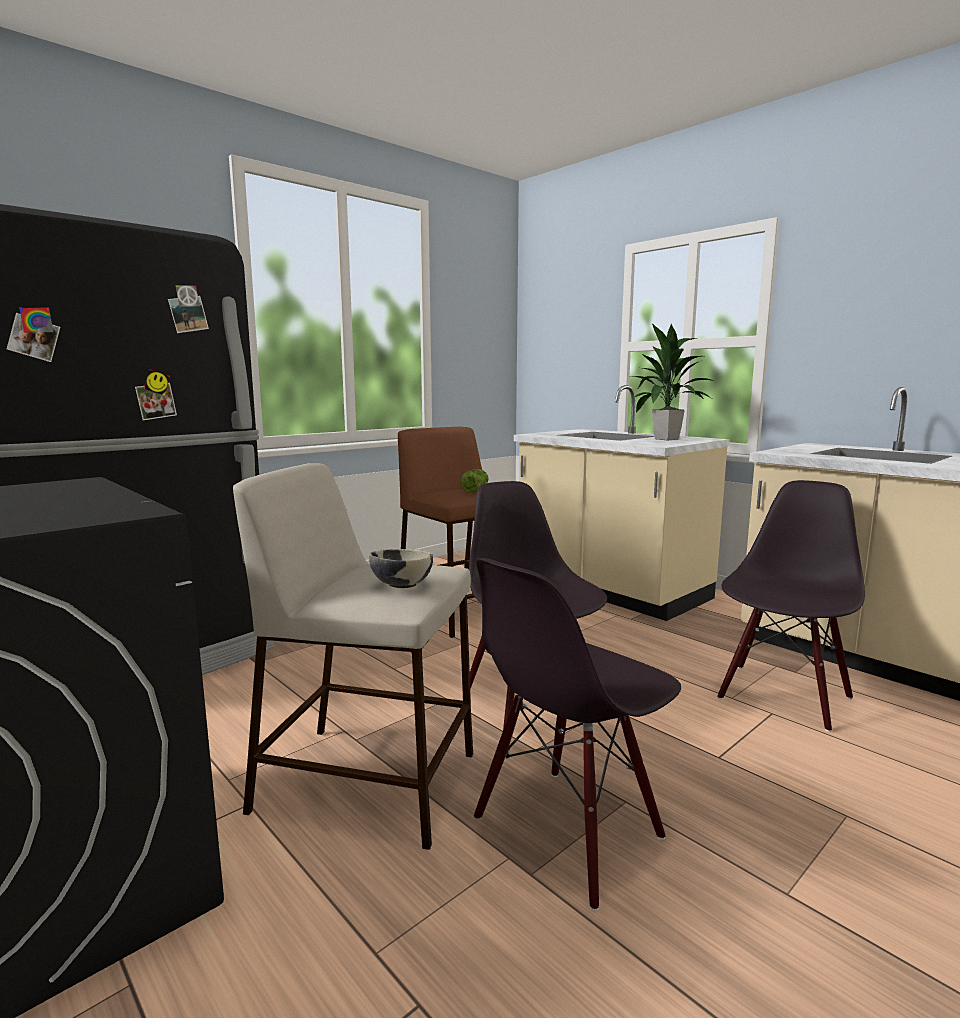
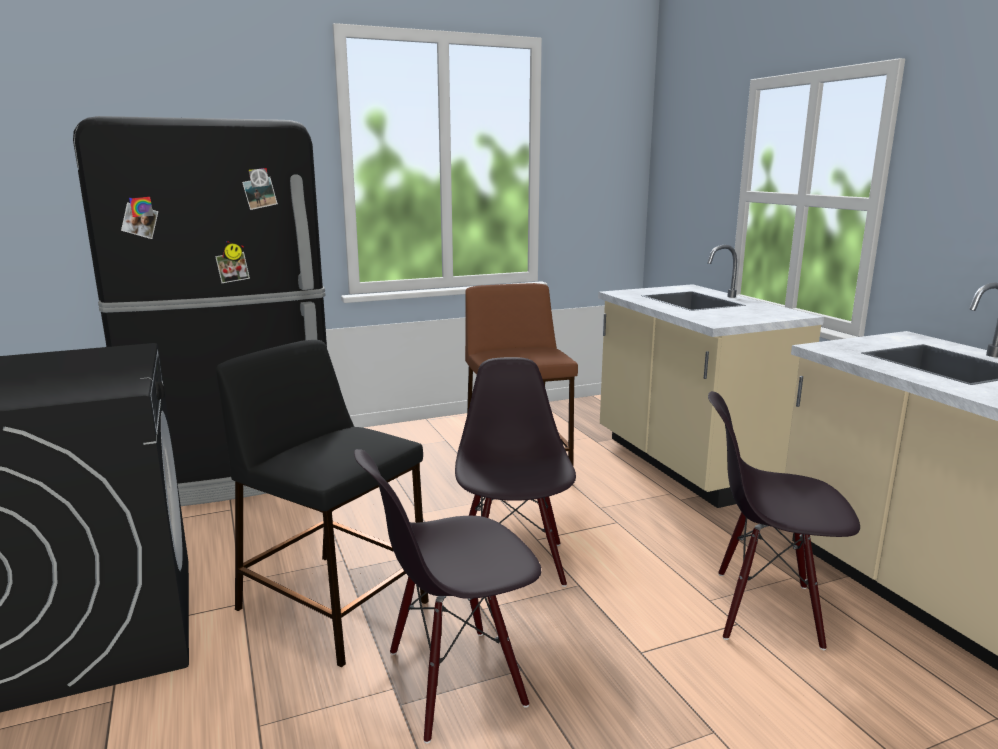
camera: 20 degrees right, 5 degrees up
beige stool [233,463,473,850] -> black stool [216,340,429,667]
bowl [369,549,433,588] -> none
lettuce [460,469,488,493] -> none
potted plant [630,323,713,440] -> none
black chair [717,480,865,732] -> black chair turned 135 degrees counterclockwise [708,391,860,650]

